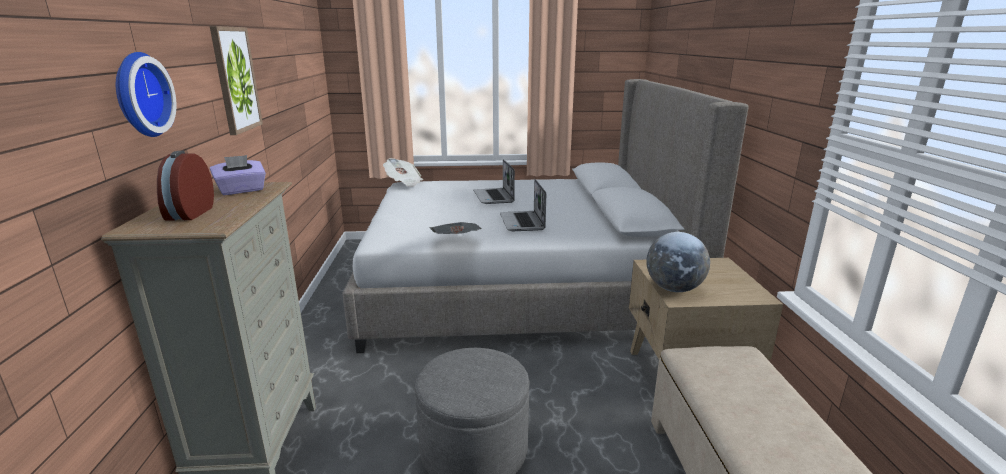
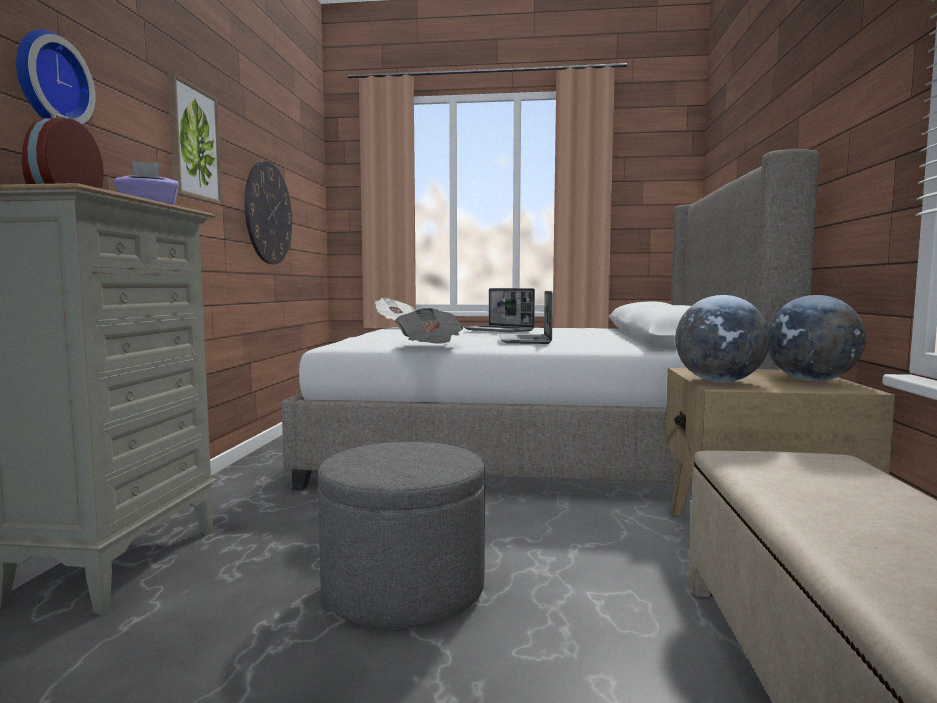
camera: 10 degrees right, 15 degrees down
laptop [473,159,515,204] -> laptop turned 45 degrees counterclockwise [464,288,535,333]
none -> wall clock [245,161,292,264]
none -> globe [768,295,866,382]

